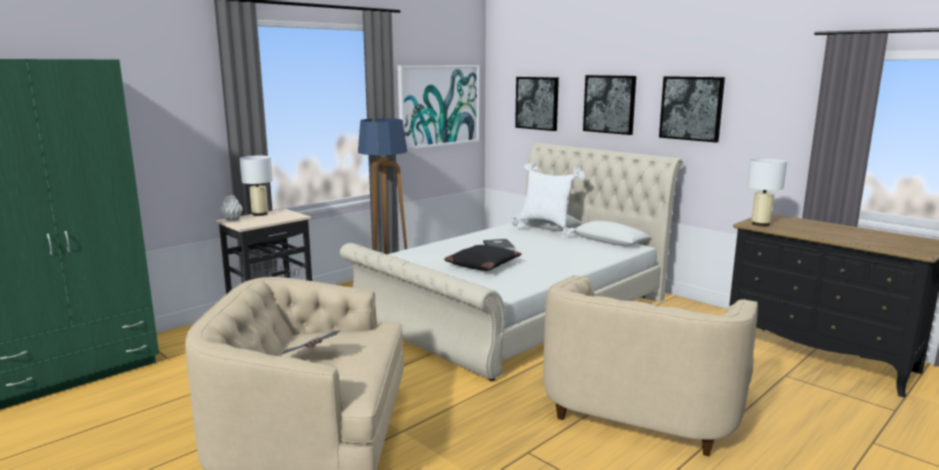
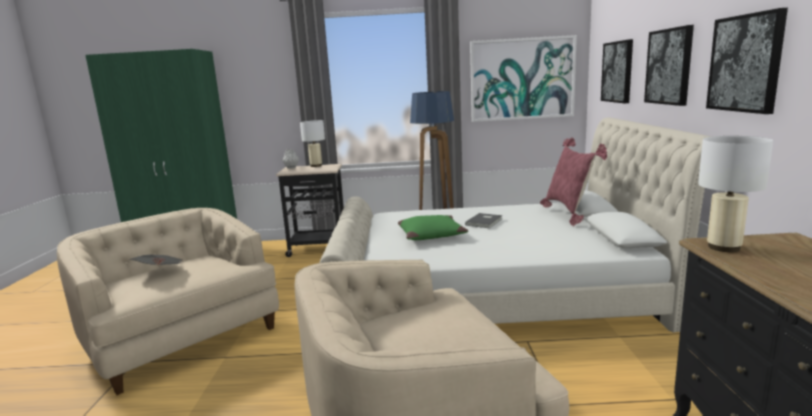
camera: 45 degrees right, 0 degrees up
black pillow [444,245,521,271] -> green pillow [398,215,468,240]
white pillow [511,162,585,238] -> red pillow [540,137,607,226]

